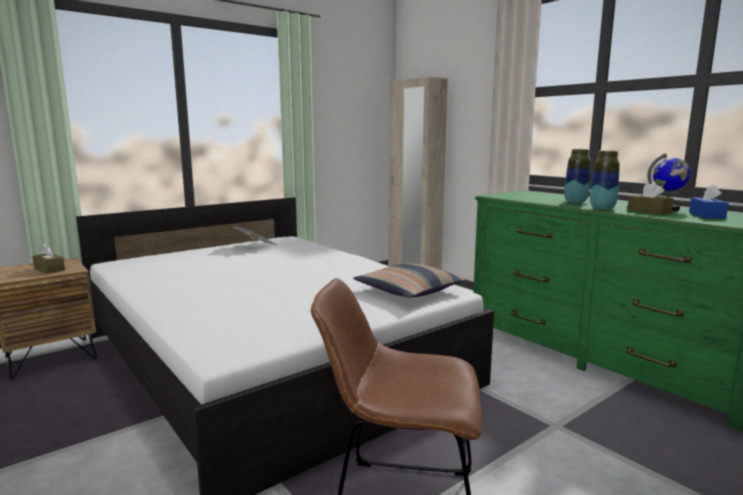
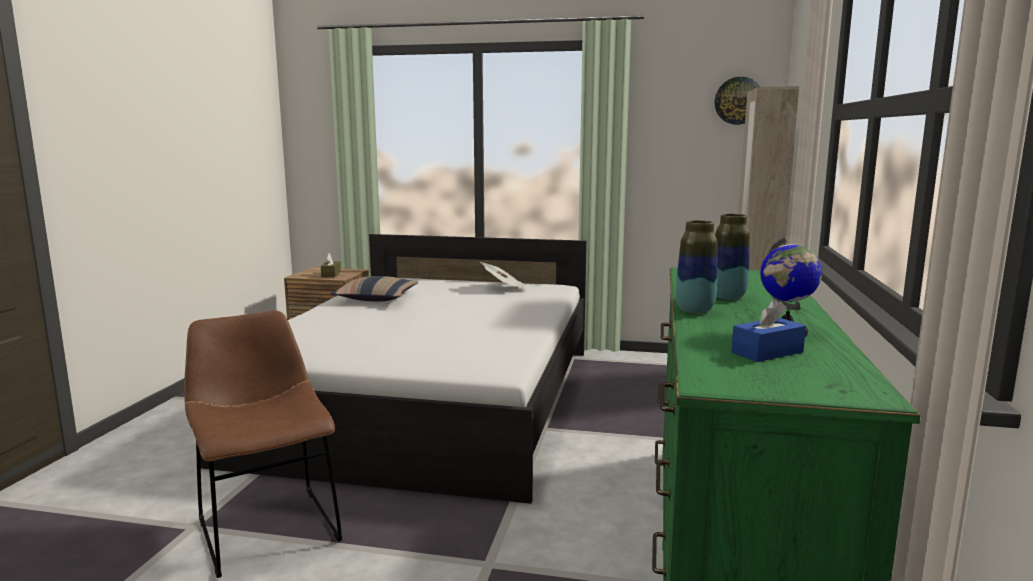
camera: 50 degrees right, 0 degrees up
pillow [353,263,467,298] -> pillow moved to [330,276,418,302]
brown tissue box [627,182,673,215] -> none
none -> wall clock [715,77,760,125]

